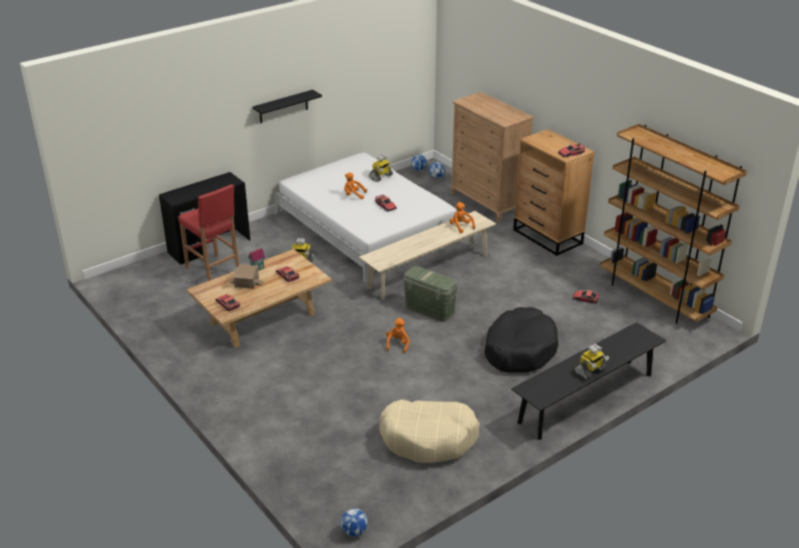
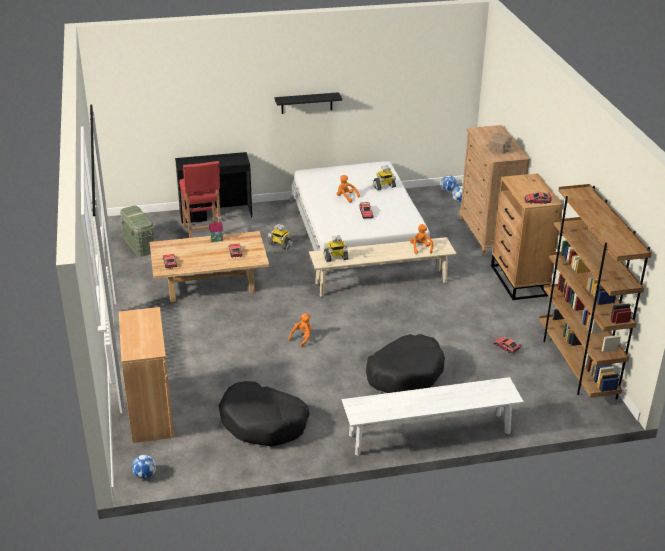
camera: 25 degrees right, 0 degrees up
toy house [230,264,264,289] -> toy house moved to [485,133,514,154]
beige dog bed [379,400,480,463] -> black dog bed [219,381,310,447]
green storage box [403,266,458,322] -> green storage box moved to [120,206,154,257]
black bench [511,322,666,440] -> white bench [342,377,524,456]
toy robot [574,344,609,380] -> toy robot moved to [324,235,349,262]
none -> brown cabinet [119,307,174,443]

